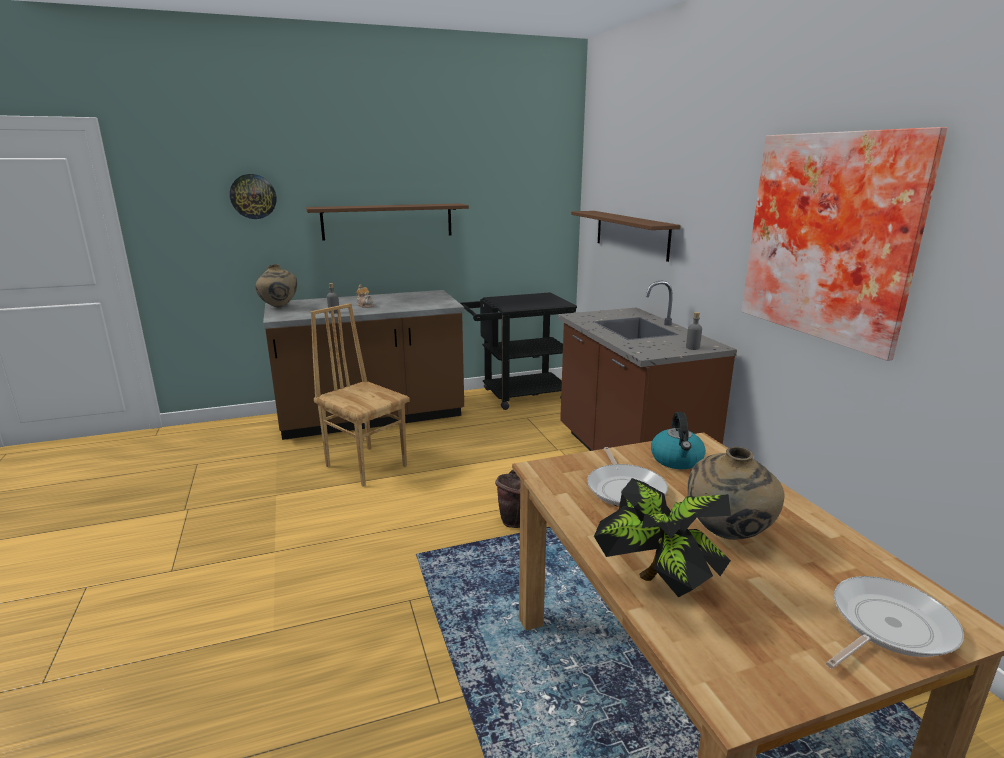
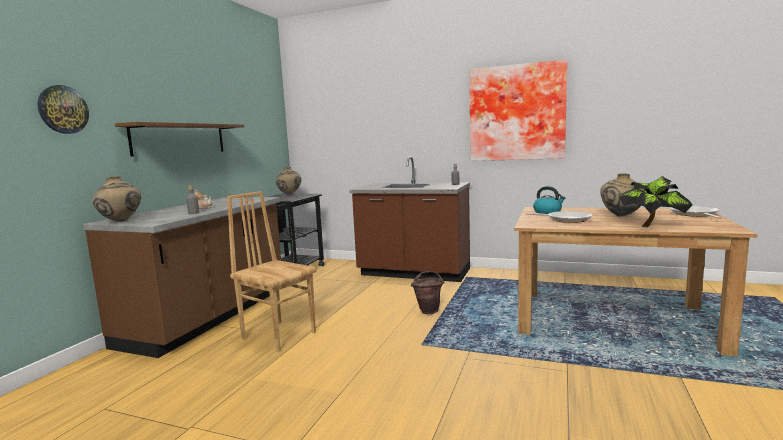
camera: 50 degrees left, 10 degrees down
brown chair [311,303,410,487] -> brown chair turned 45 degrees clockwise [227,191,317,352]
brown shelf [571,211,681,262] -> none
none -> beige vase [276,167,302,194]

